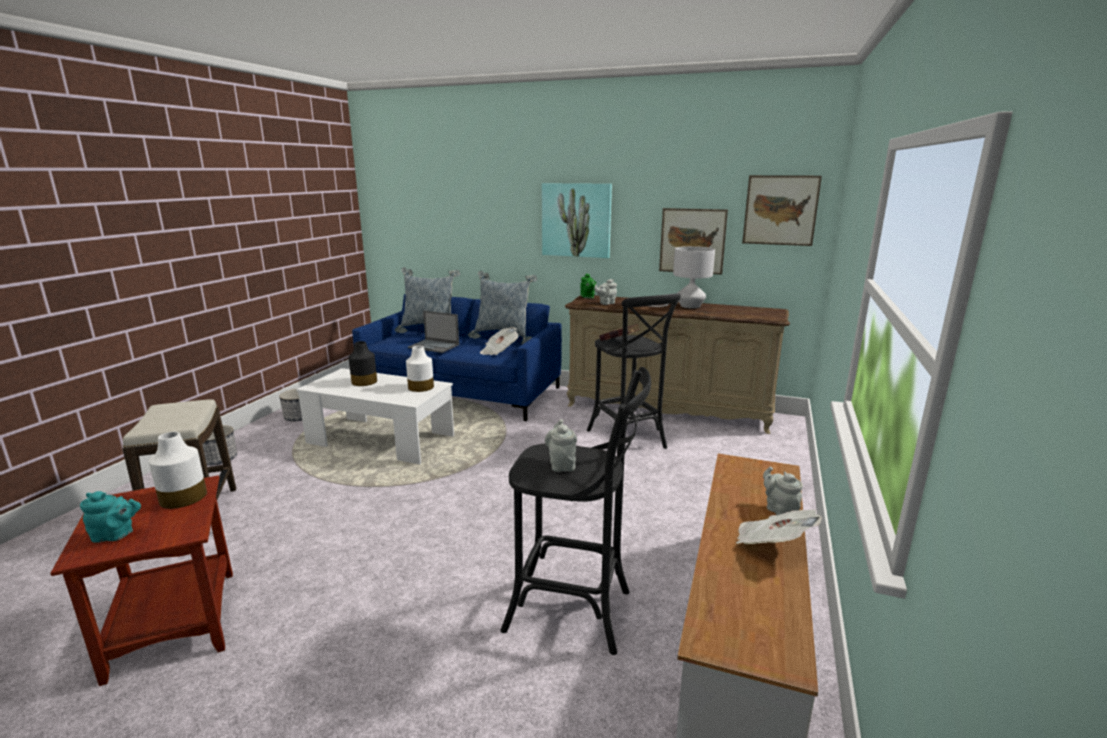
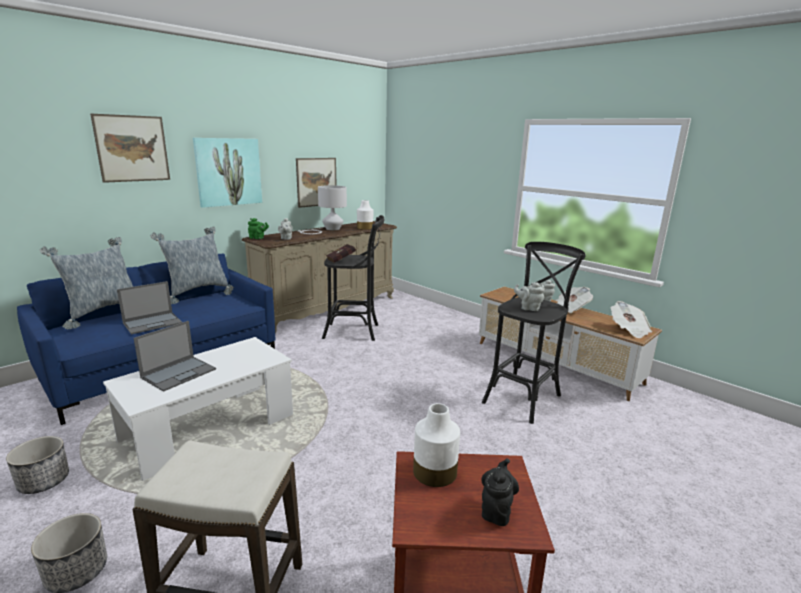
camera: 65 degrees left, 0 degrees up
turquoise teapot [80,491,141,543] -> black teapot [481,458,519,526]
black vase [348,341,377,386] -> laptop [134,321,216,392]
white vase [406,346,434,392] -> white vase moved to [357,200,373,230]
newspaper [480,327,519,355] -> newspaper moved to [610,301,652,338]
picture [742,175,822,246] -> picture moved to [90,114,170,183]

